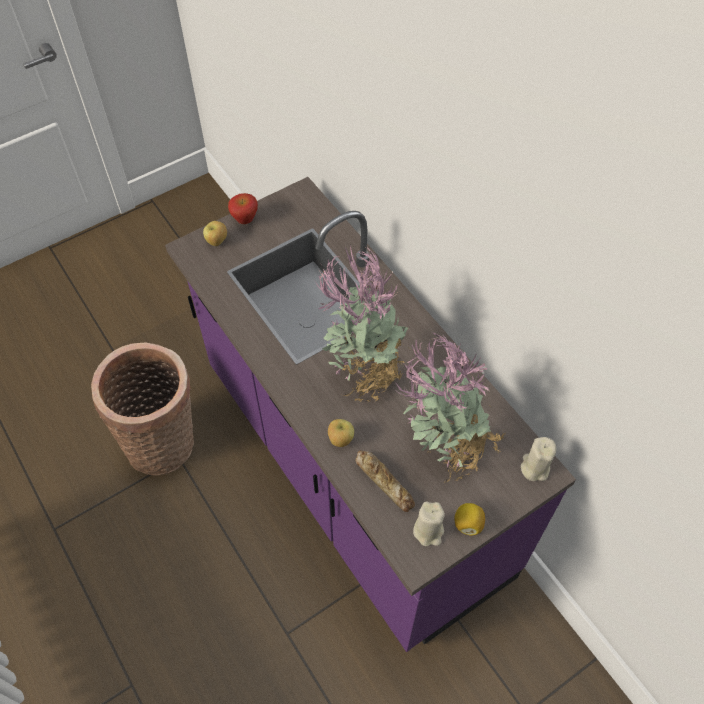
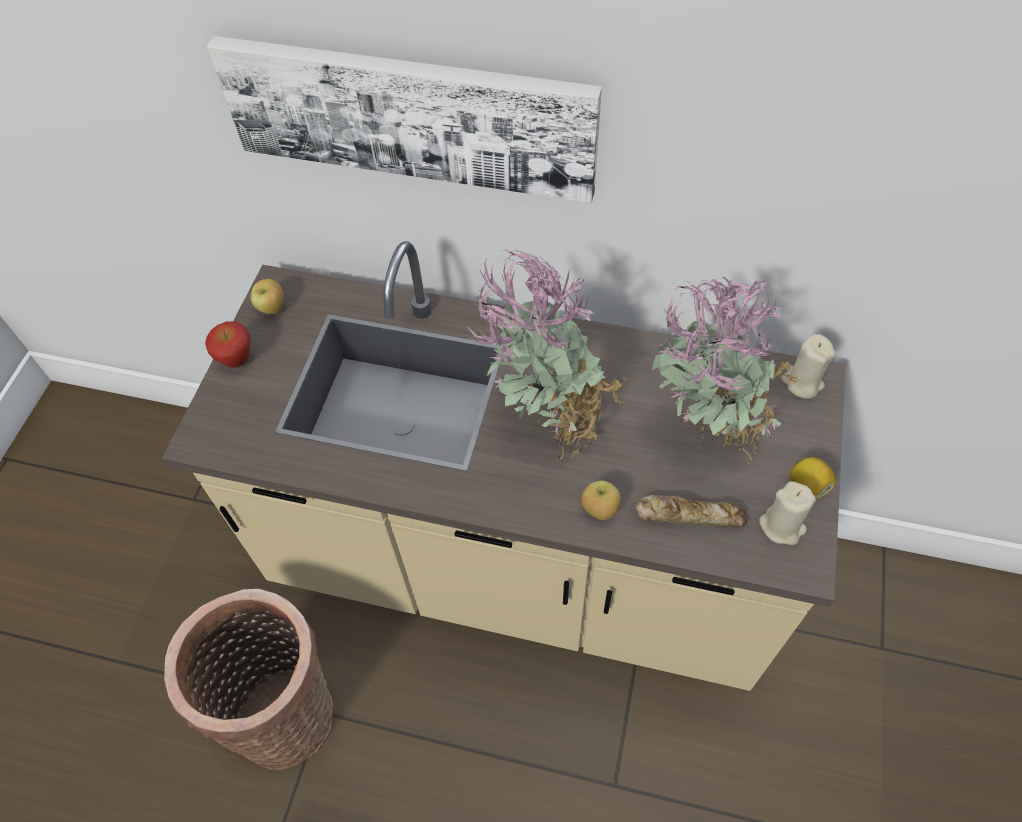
camera: 40 degrees left, 0 degrees up
purple counter [165,177,576,652] -> beige counter [162,241,846,691]
apple [203,221,227,246] -> apple moved to [251,279,284,314]
none -> picture [207,36,602,203]

